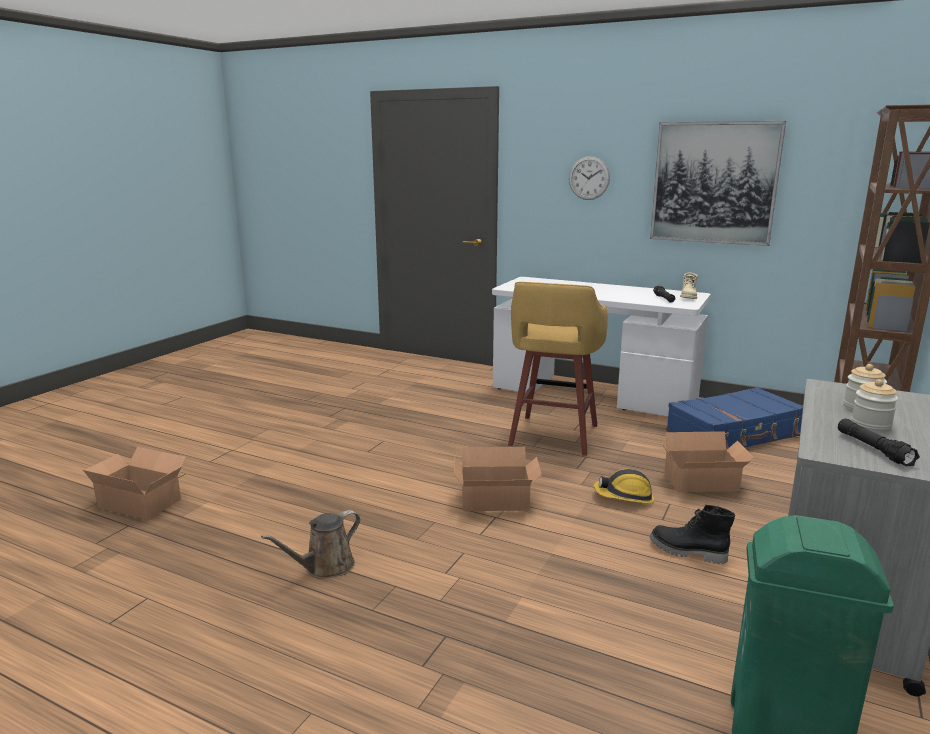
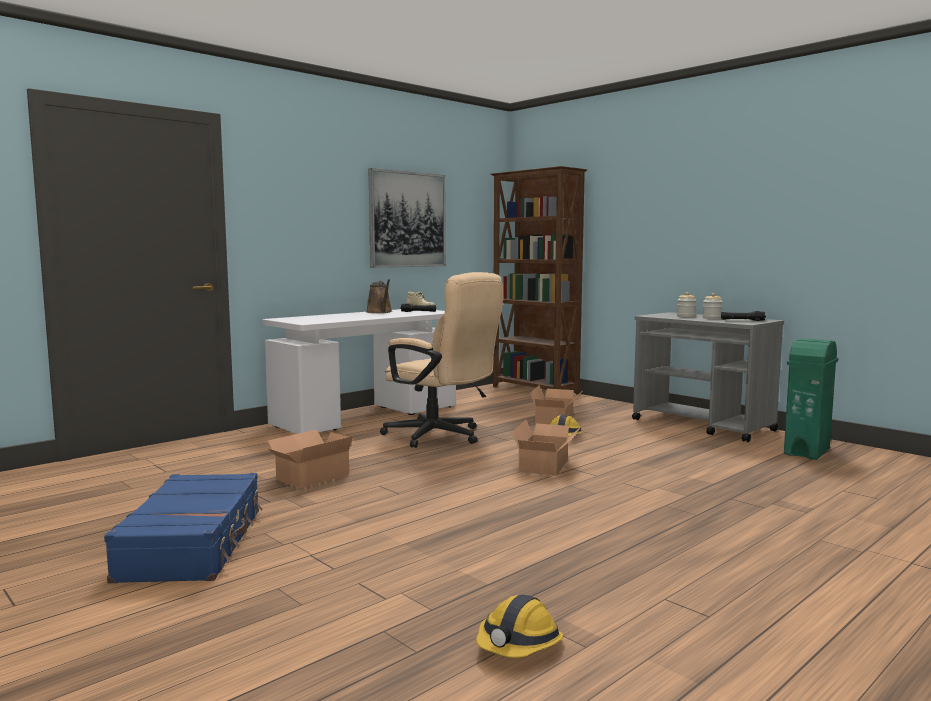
camera: 70 degrees left, 10 degrees down
cardboard box [83,447,186,520] -> cardboard box moved to [267,430,354,489]
brown watering can [261,510,360,579] -> brown watering can moved to [366,279,392,313]
yellow stool [508,282,608,456] -> beige office chair [380,272,503,448]
wall clock [569,156,610,200] -> none
black boot [650,505,735,564] -> none
blue suitcase [666,387,803,450] -> blue suitcase moved to [104,473,263,583]
none -> hard hat [476,594,563,658]

